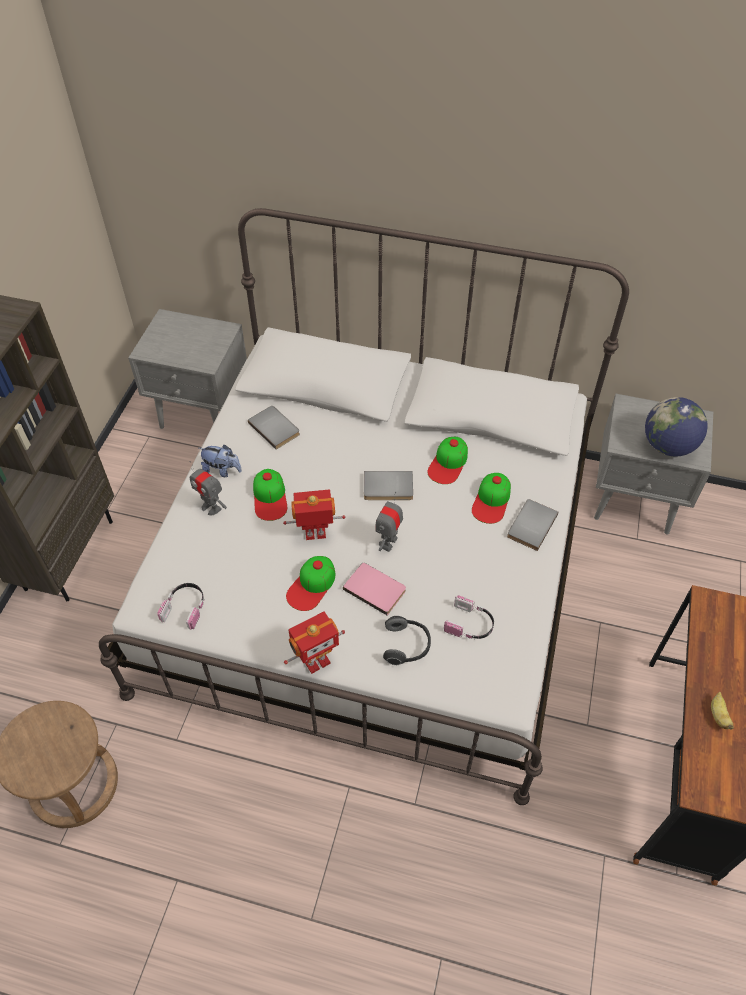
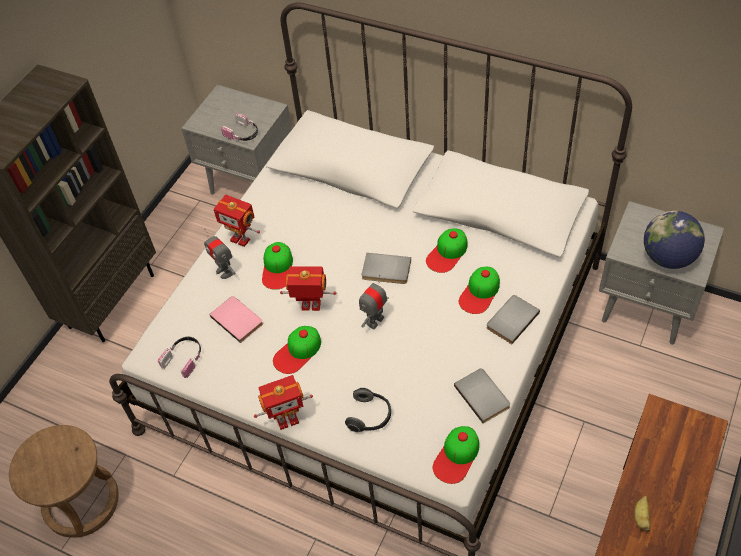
camera: 15 degrees right, 0 degrees up
plush toy [199,445,242,477] -> toy robot [214,195,260,247]
grey book [248,406,300,450] -> grey book moved to [454,368,510,424]
pink book [343,563,406,616] -> pink book moved to [209,296,263,343]
headphones [444,595,494,639] -> headphones moved to [221,113,258,141]
none -> cap [433,426,479,484]

